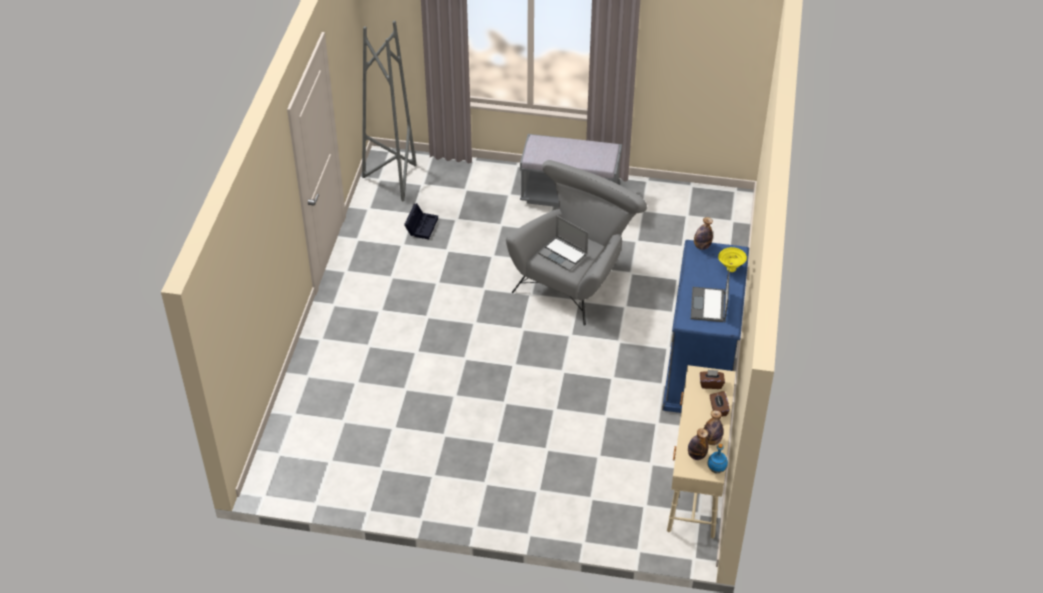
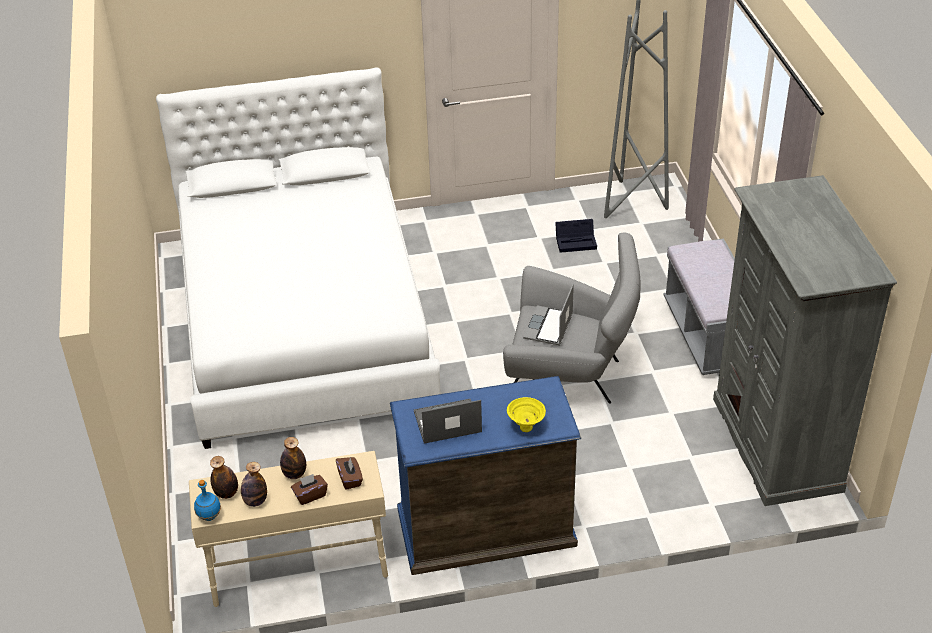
camera: 70 degrees right, 5 degrees down
bottle [694,217,713,250] -> bottle moved to [280,437,306,479]
none -> white bed [156,67,441,449]
none -> grey wardrobe [713,175,897,506]

